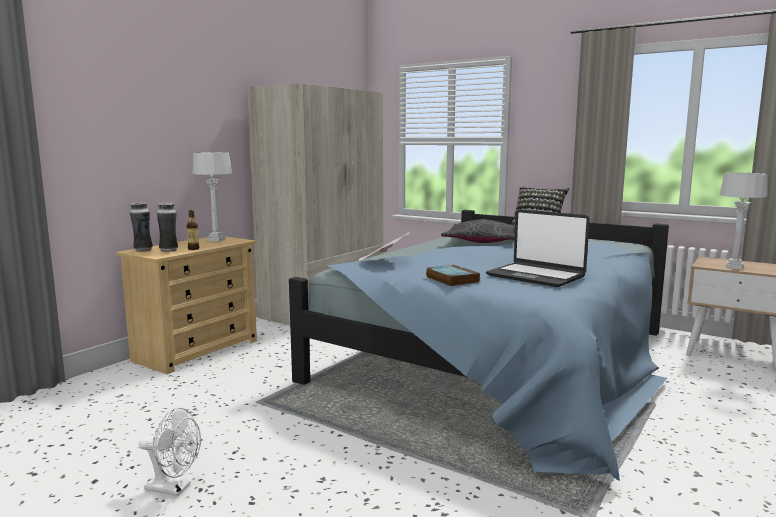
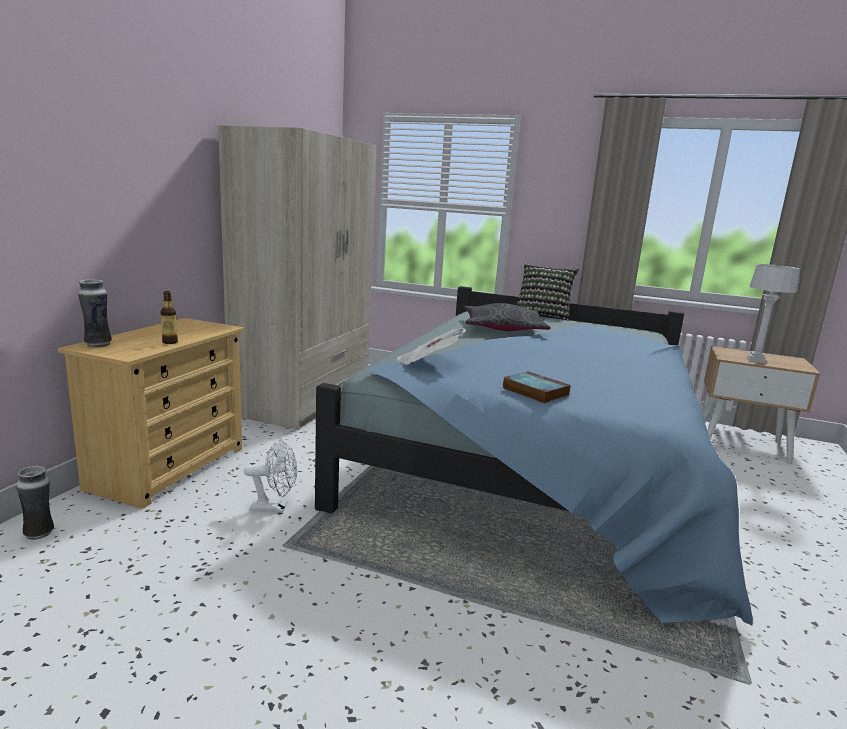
camera: 15 degrees left, 5 degrees up
white fan [138,407,201,496] -> white fan moved to [244,439,297,513]
vase [157,203,178,252] -> vase moved to [16,466,54,540]
grey table lamp [193,152,232,242] -> none
laptop [486,209,590,287] -> none

